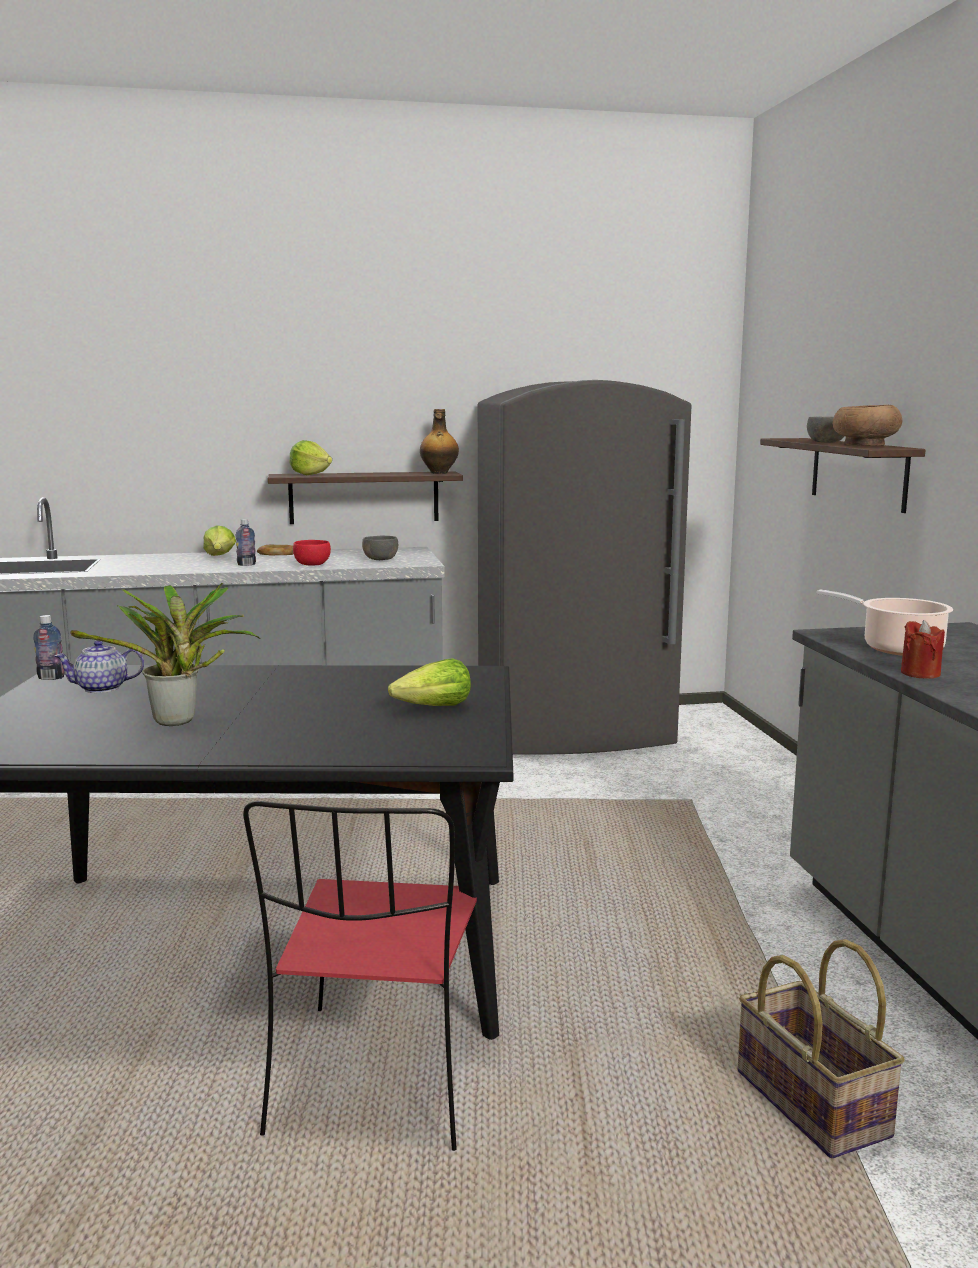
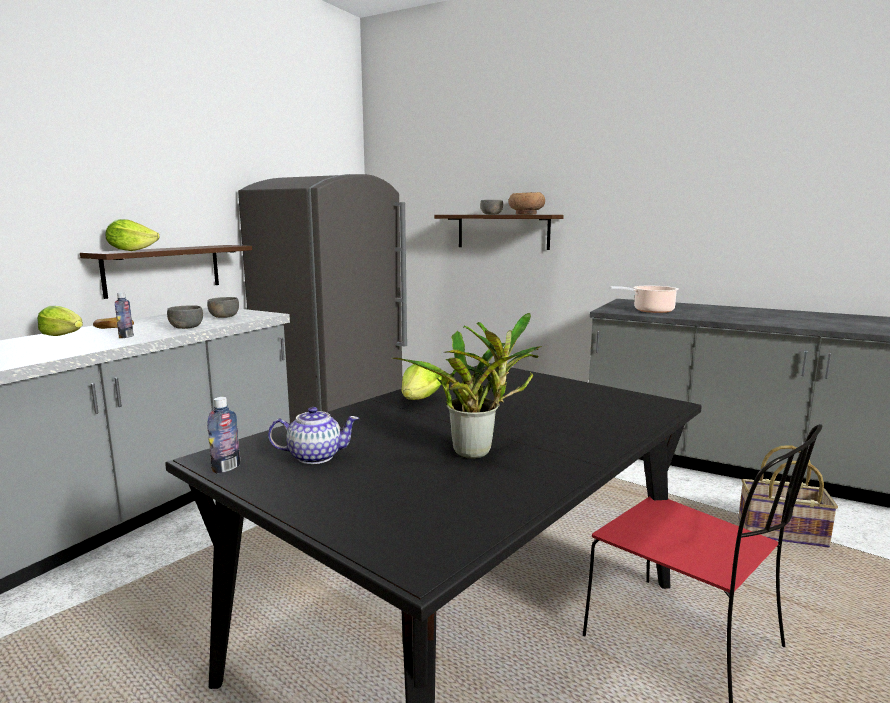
camera: 50 degrees left, 0 degrees up
teapot [54,640,144,693] -> teapot turned 120 degrees counterclockwise [268,407,359,464]
red bowl [293,540,331,565] -> grey bowl [167,305,203,329]
lettuce [388,658,471,706] -> lettuce moved to [401,361,442,400]
bottle [420,409,459,474] -> none
red candle [901,620,945,679] -> none

